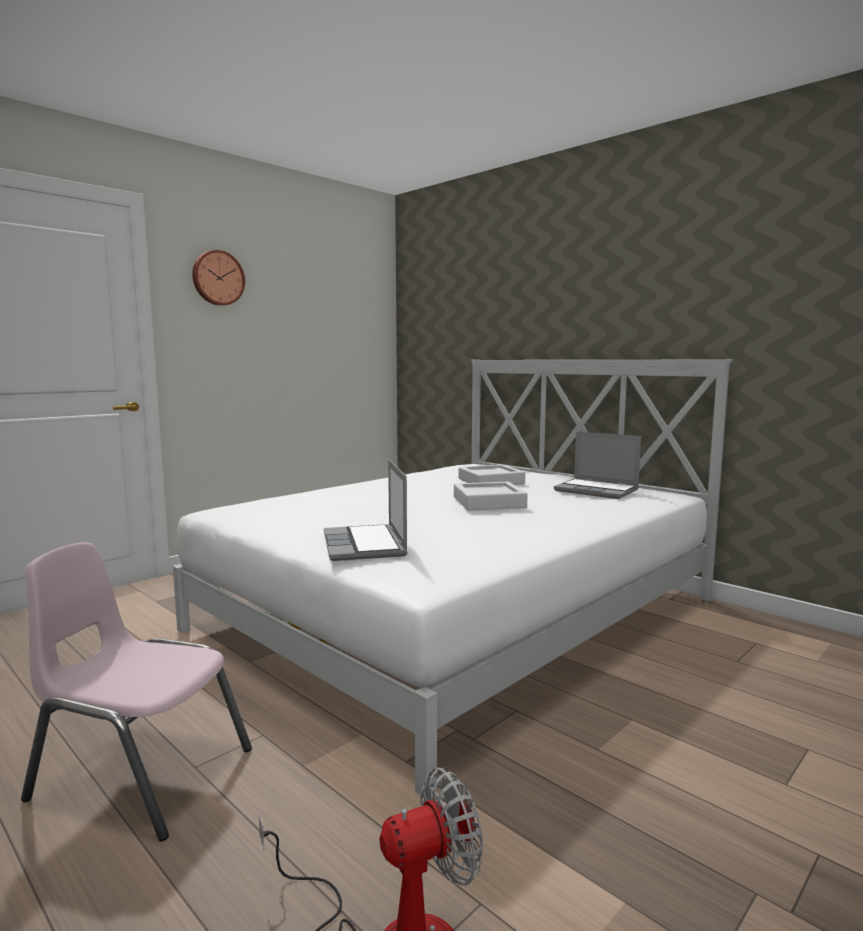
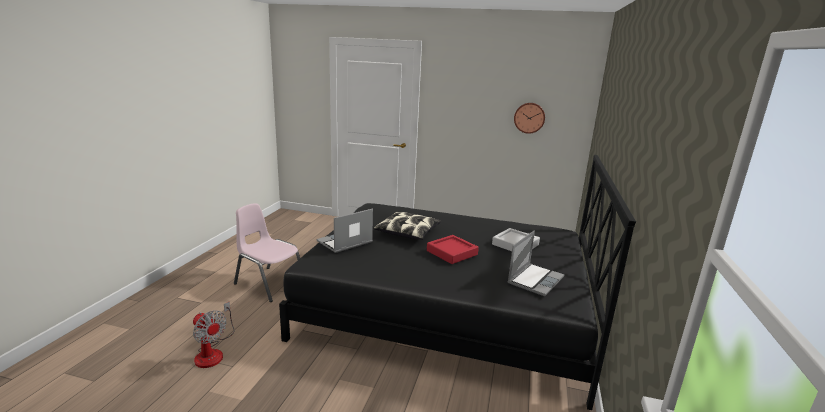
camera: 60 degrees right, 10 degrees up
pink chair [21,543,252,842] -> pink chair turned 45 degrees counterclockwise [234,203,300,302]
white bed [173,359,733,797] -> black bed [279,155,636,410]
wall clock [192,250,245,306] -> wall clock moved to [514,103,545,134]
grey tray [454,482,528,510] -> red tray [427,235,479,264]
laptop [554,432,641,499] -> laptop turned 150 degrees counterclockwise [508,230,564,296]
none -> pillow [373,212,441,240]

